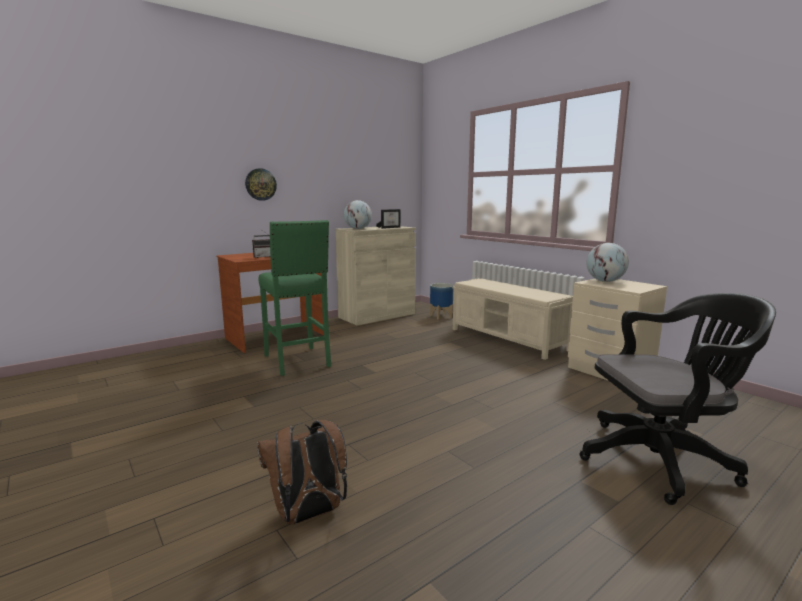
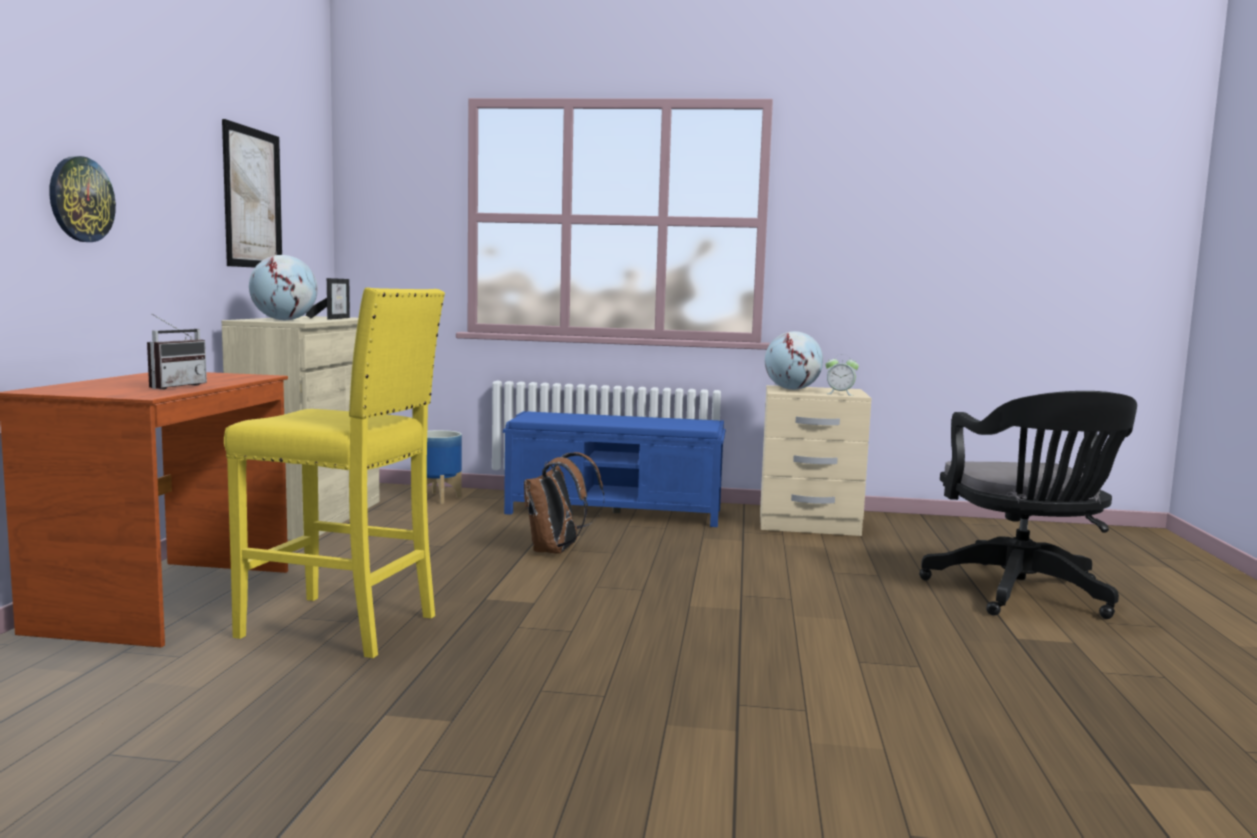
camera: 45 degrees left, 5 degrees down
brown backpack [257,420,347,524] -> brown backpack moved to [524,452,604,554]
green stool [259,220,331,376] -> yellow stool [224,288,445,658]
beige bench [452,278,573,360] -> blue bench [503,411,726,527]
black office chair [579,293,776,505] -> black office chair turned 135 degrees clockwise [919,391,1137,619]
none -> picture [222,119,282,268]
none -> alarm clock [825,354,859,396]

